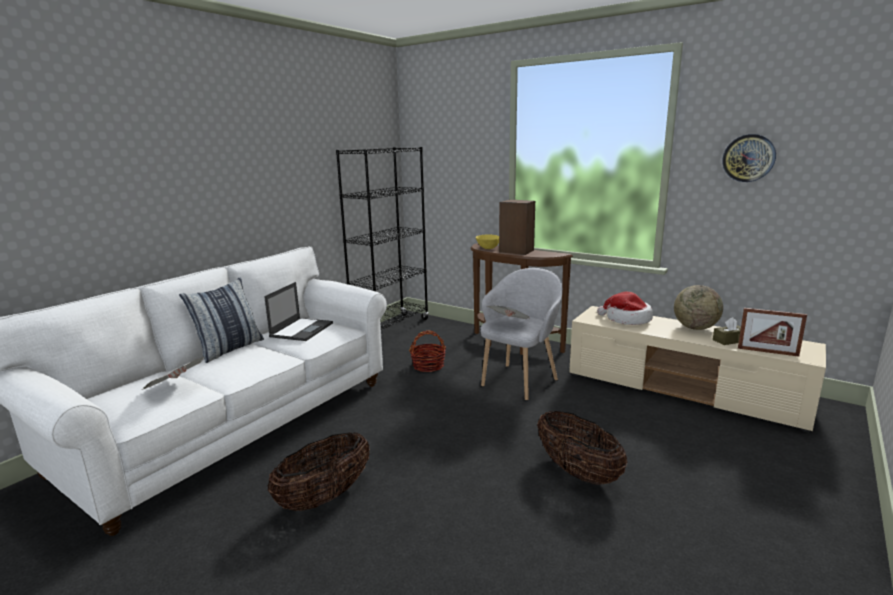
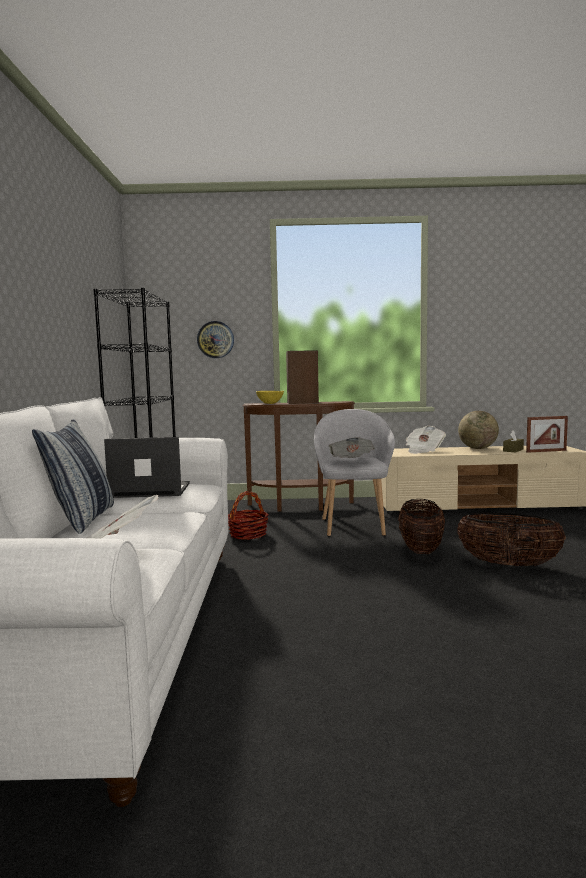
camera: 35 degrees left, 10 degrees down
laptop [264,282,333,341] -> laptop turned 75 degrees counterclockwise [104,437,190,498]
basket [268,432,370,511] -> basket moved to [398,499,445,554]
hat [597,292,653,325] -> newspaper [406,426,446,454]
wall clock [722,134,776,182] -> wall clock moved to [197,321,234,358]

